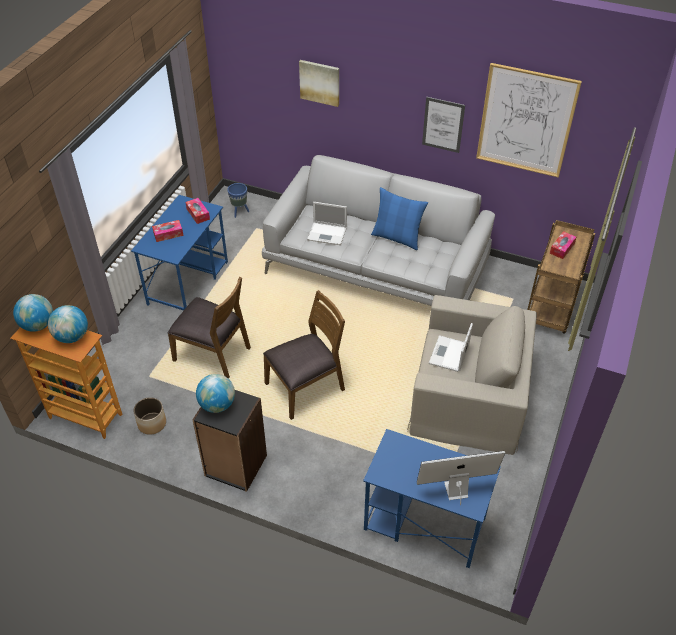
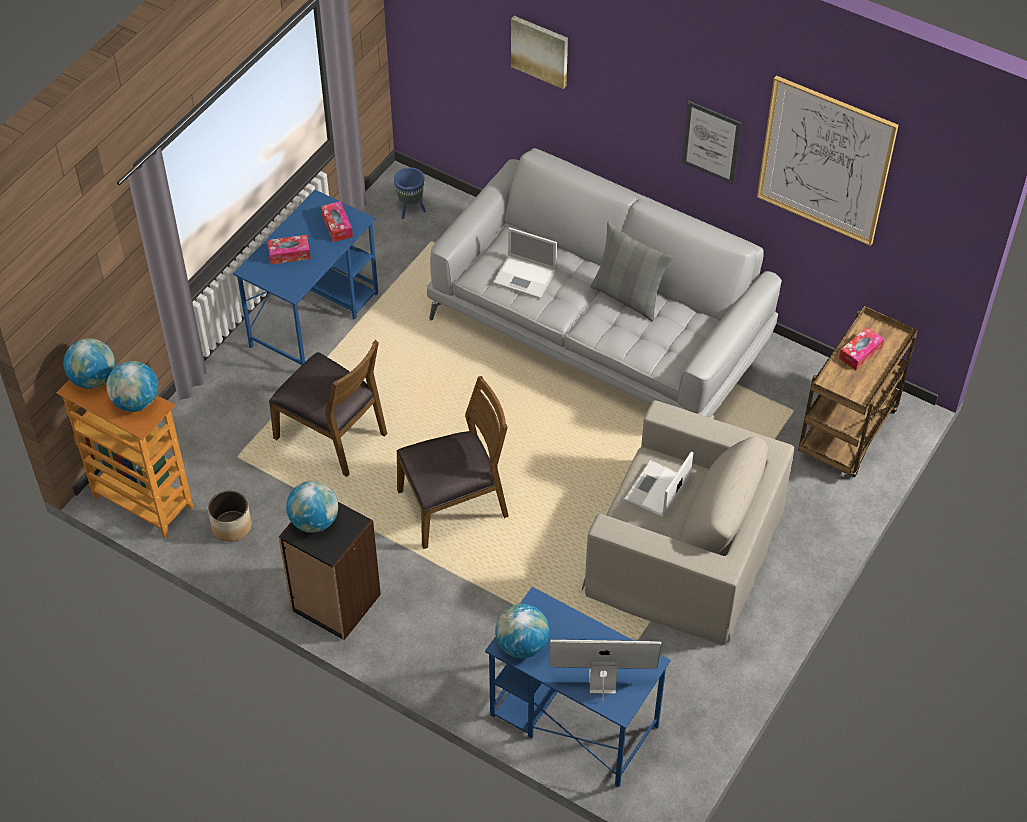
camera: 10 degrees right, 5 degrees up
blue pillow [371,187,428,250] -> grey pillow [590,221,673,321]
none -> globe [495,604,549,658]

